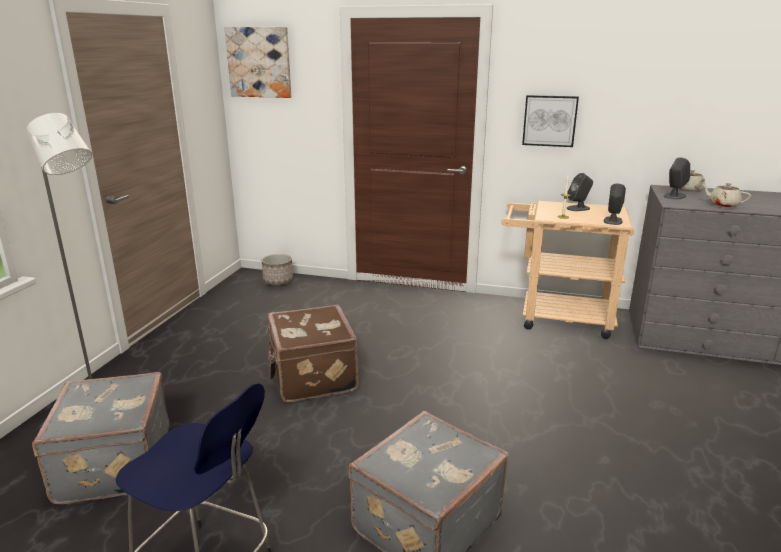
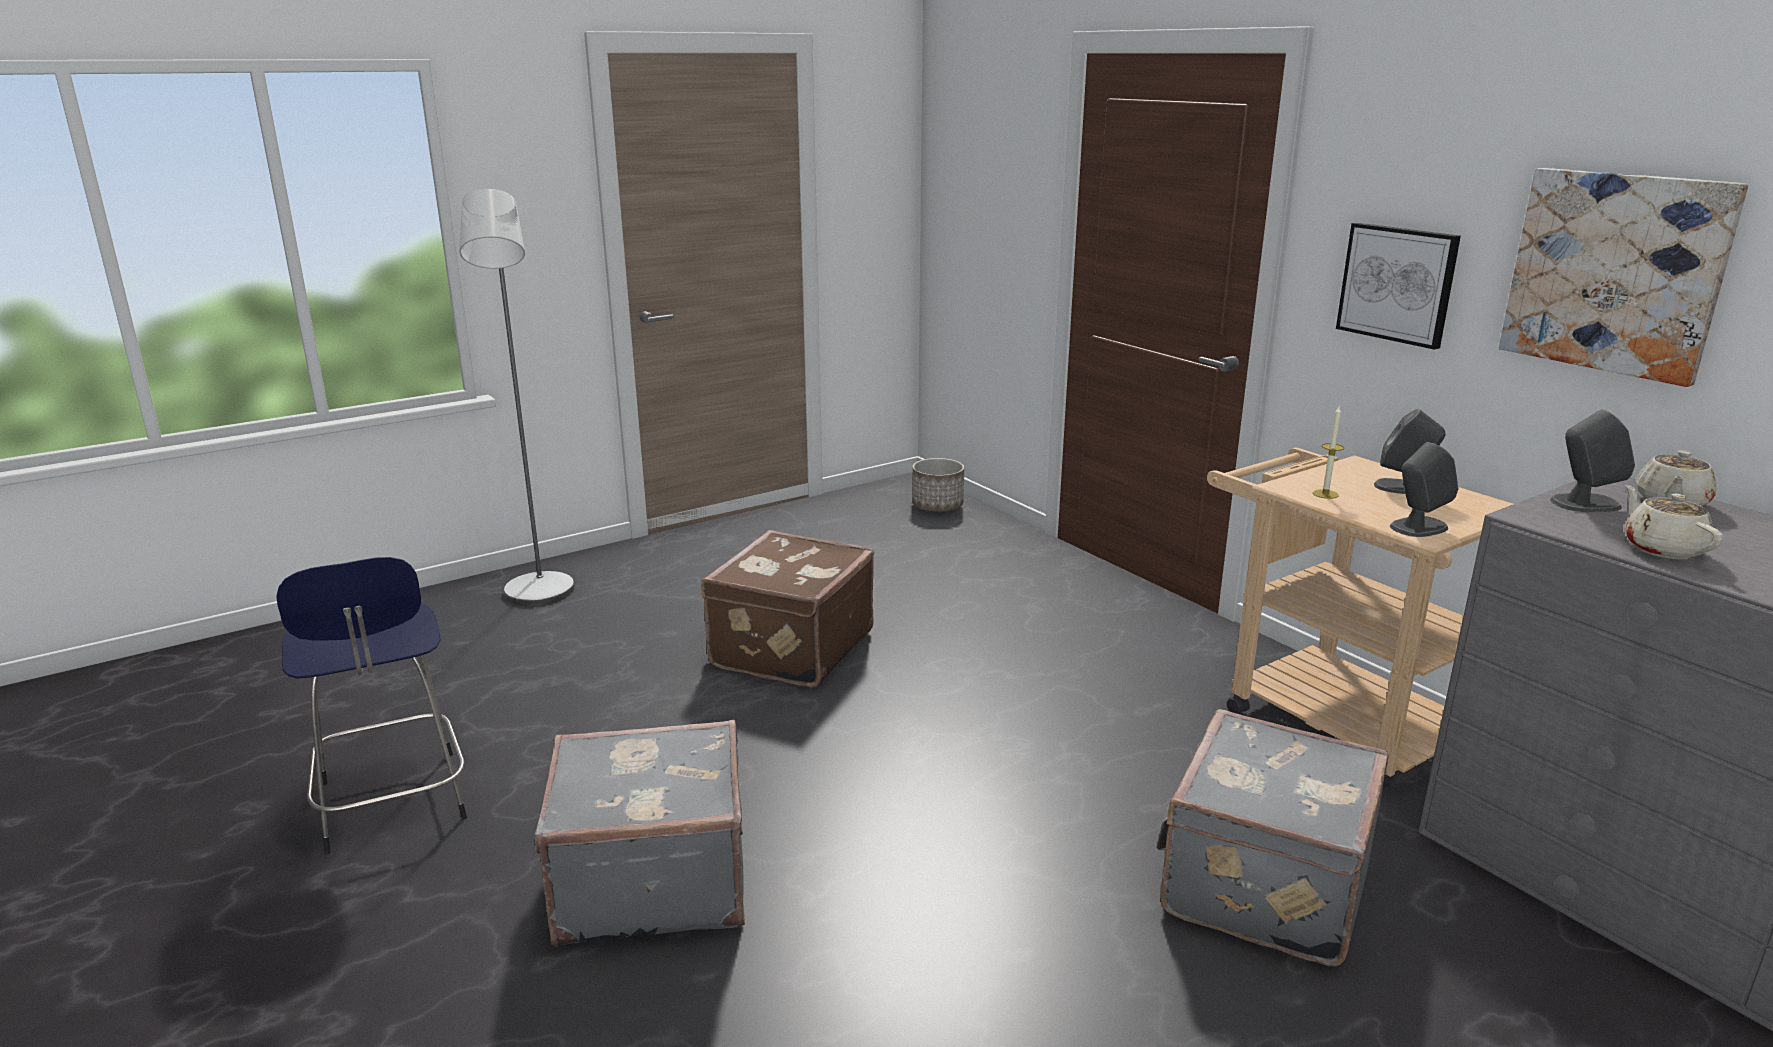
camera: 40 degrees right, 0 degrees up
grey suitcase [32,372,169,504] -> grey suitcase moved to [1157,709,1389,966]
picture [225,27,292,98] -> picture moved to [1499,168,1748,387]

